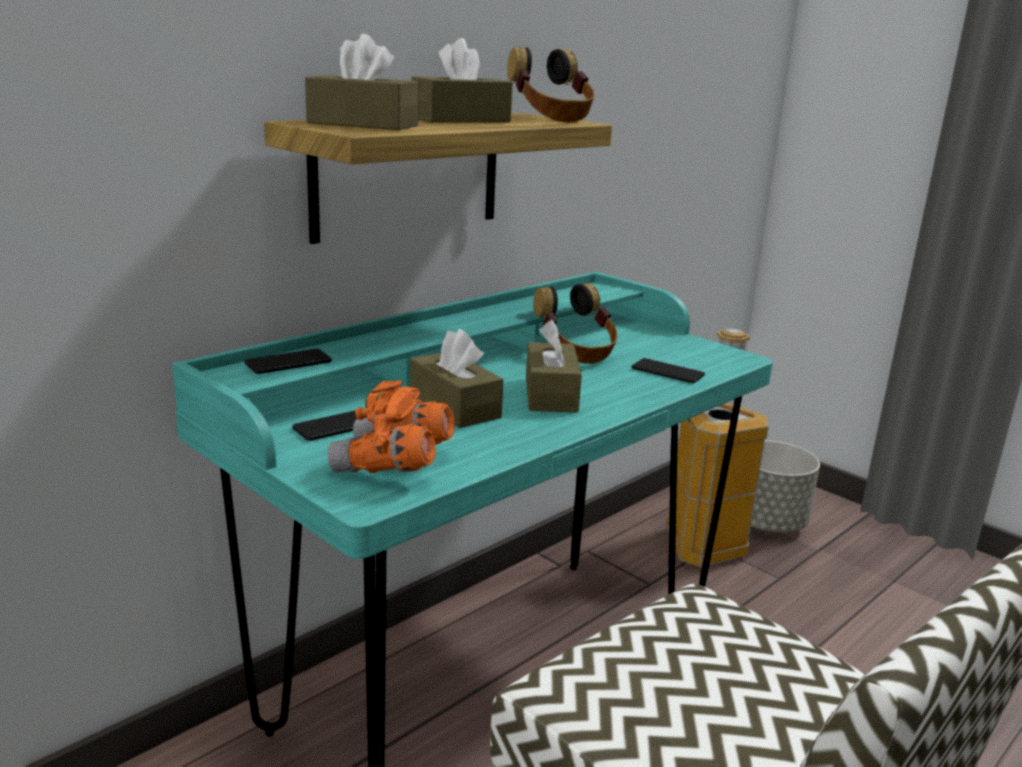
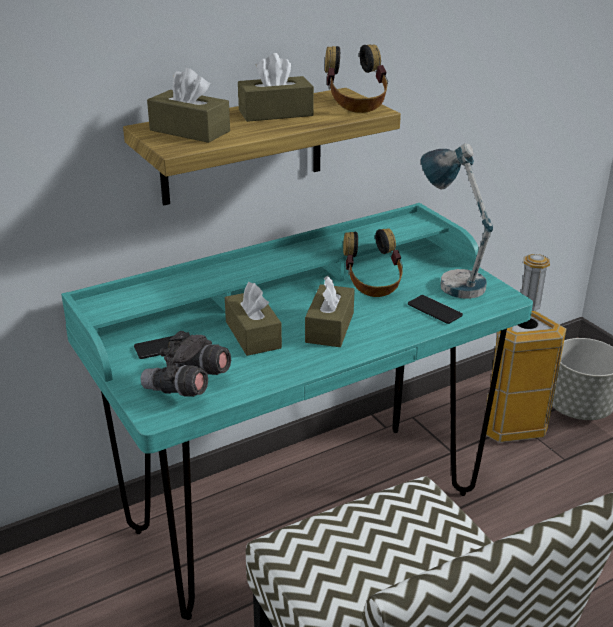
camera: 15 degrees right, 10 degrees up
phone [244,349,332,374] -> none
orange binoculars [327,380,455,473] -> grey binoculars [140,331,231,397]
none -> table lamp [421,143,493,299]

